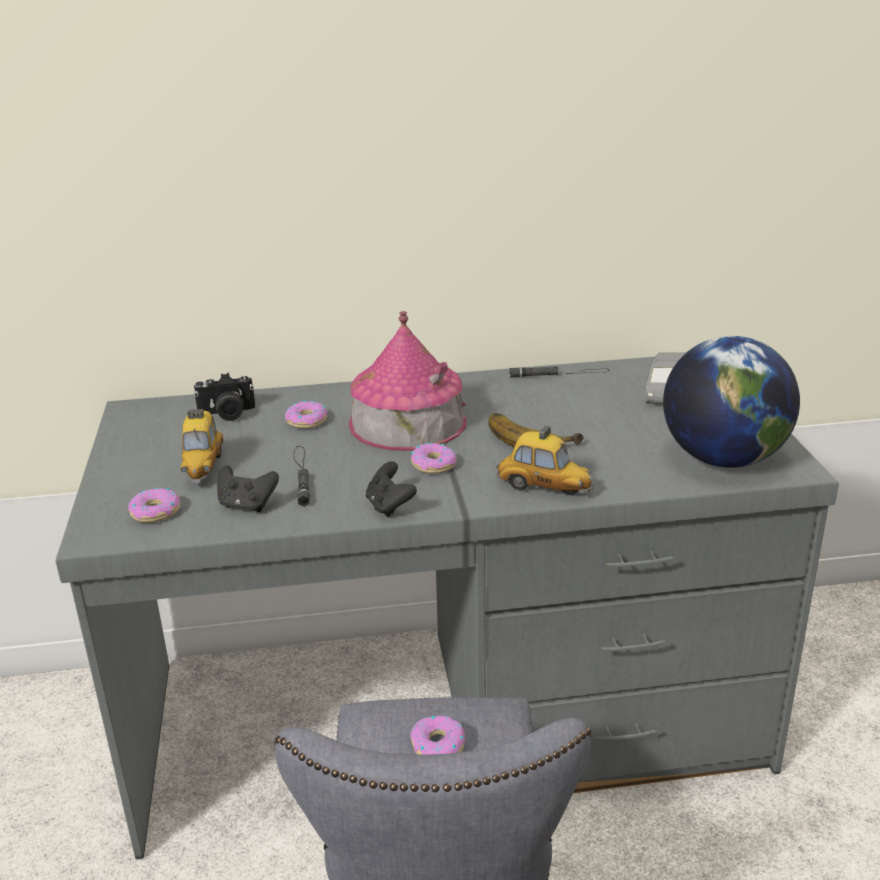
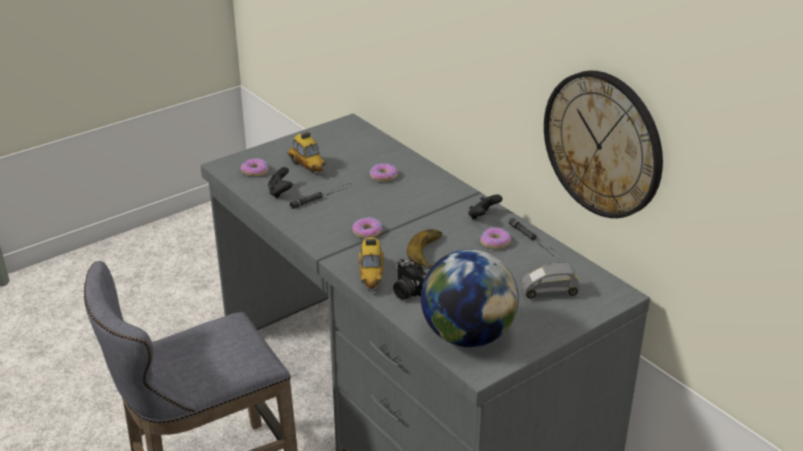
camera: 60 degrees right, 5 degrees up
toy car [181,409,223,484] -> toy car turned 90 degrees counterclockwise [287,132,326,174]
camera [194,373,255,421] -> camera moved to [393,259,427,300]
toy house [349,311,467,451] -> none
black game controller [366,461,417,517] -> black game controller moved to [468,195,503,220]
donut [410,716,465,754] -> donut moved to [480,227,512,249]
none -> wall clock [544,71,663,218]

